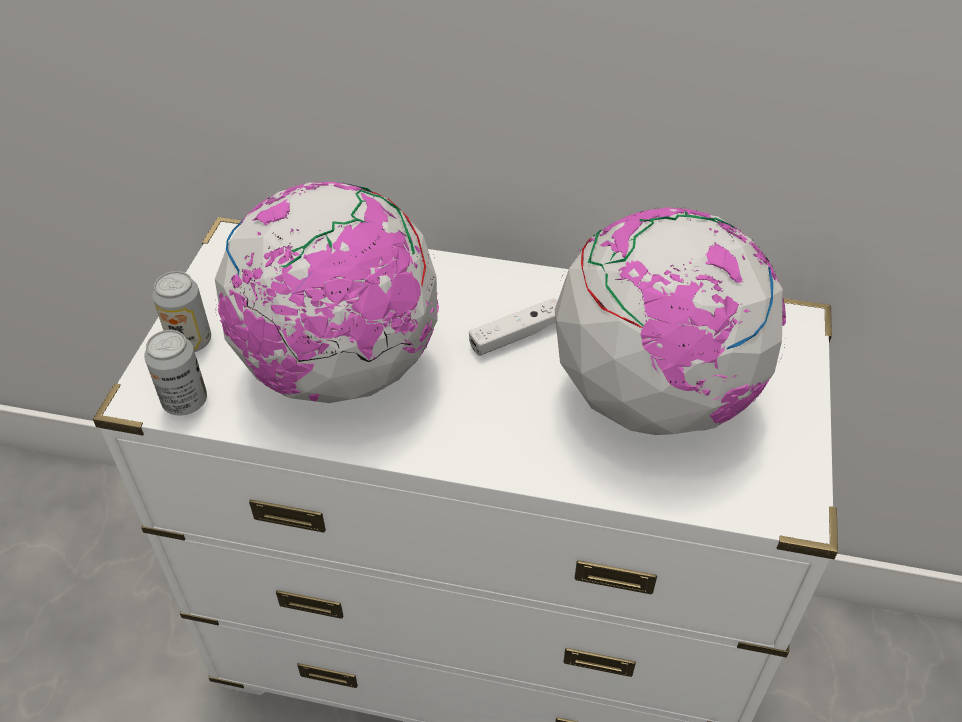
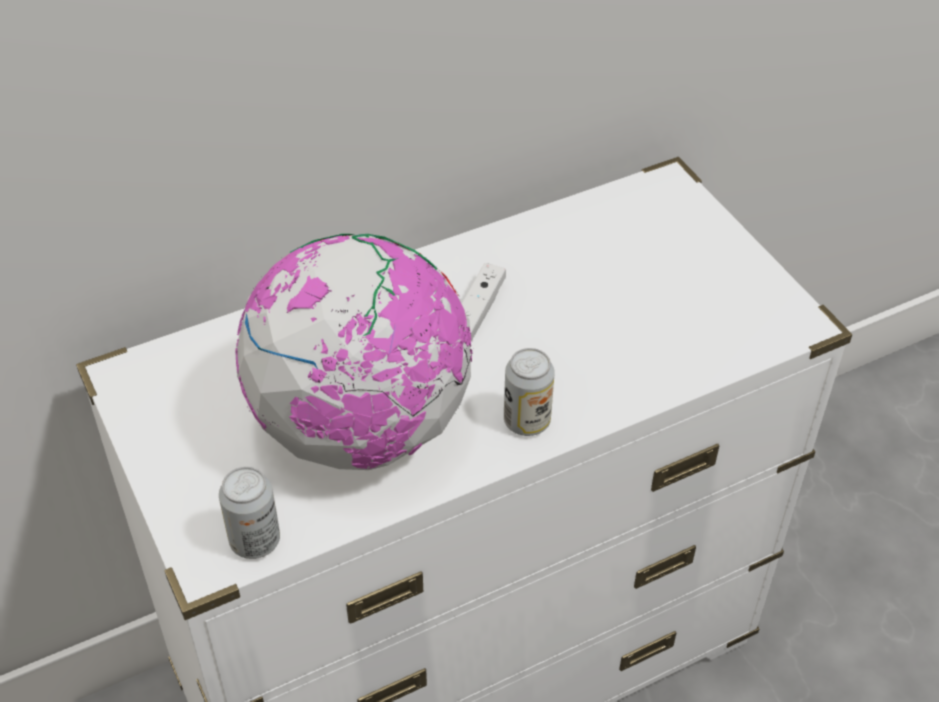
camera: 40 degrees left, 0 degrees up
can [152,271,211,352] -> can moved to [504,348,555,436]
globe [555,207,786,435] -> none

